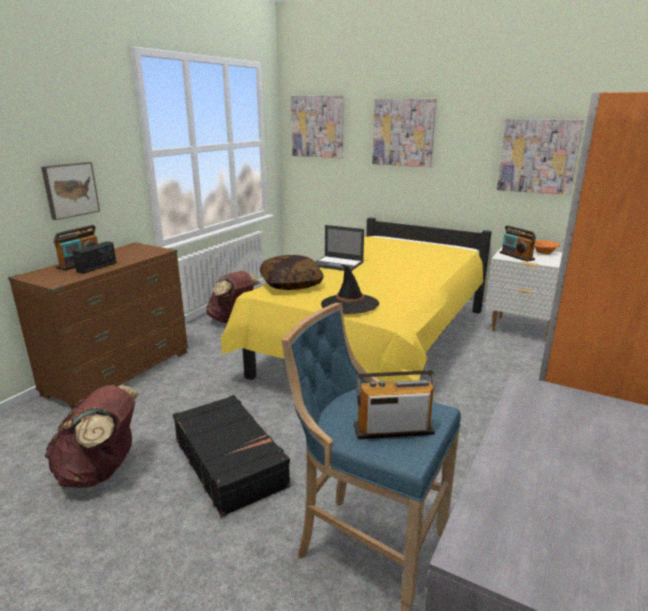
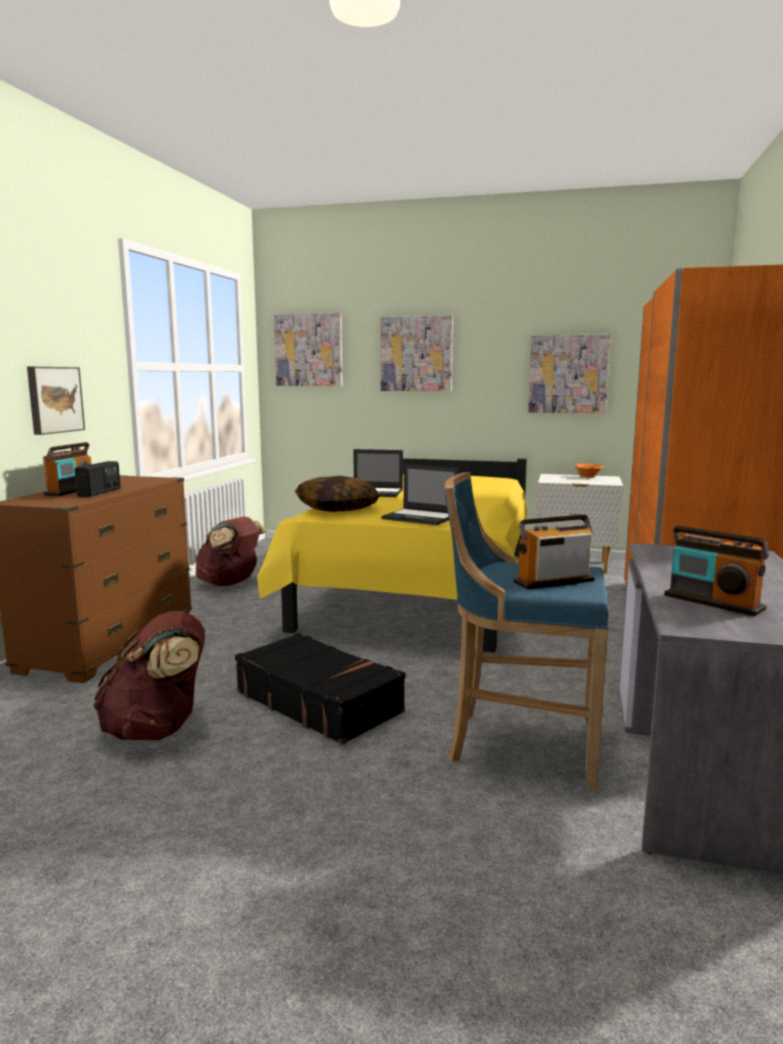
camera: 15 degrees left, 10 degrees down
black hat [321,265,379,314] -> laptop [381,464,459,525]
radio [500,225,536,262] -> radio moved to [664,526,769,616]

